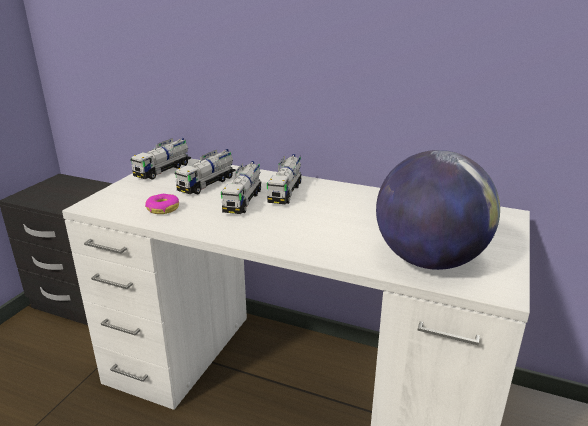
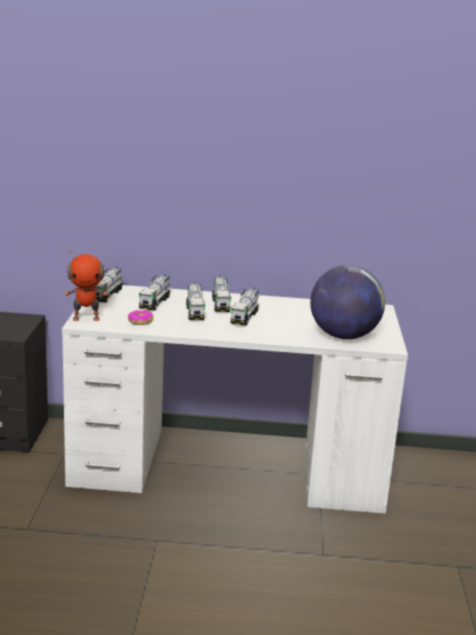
camera: 20 degrees left, 5 degrees down
none -> toy robot [64,249,108,321]
none -> toy truck [230,288,259,326]

